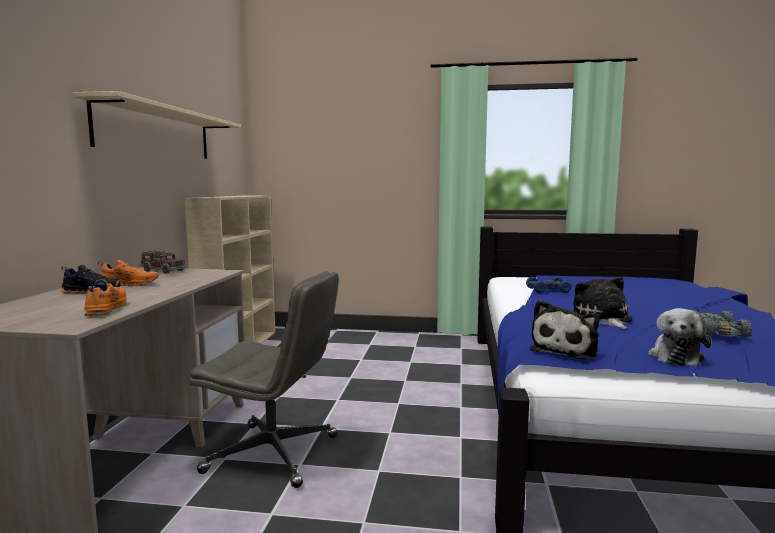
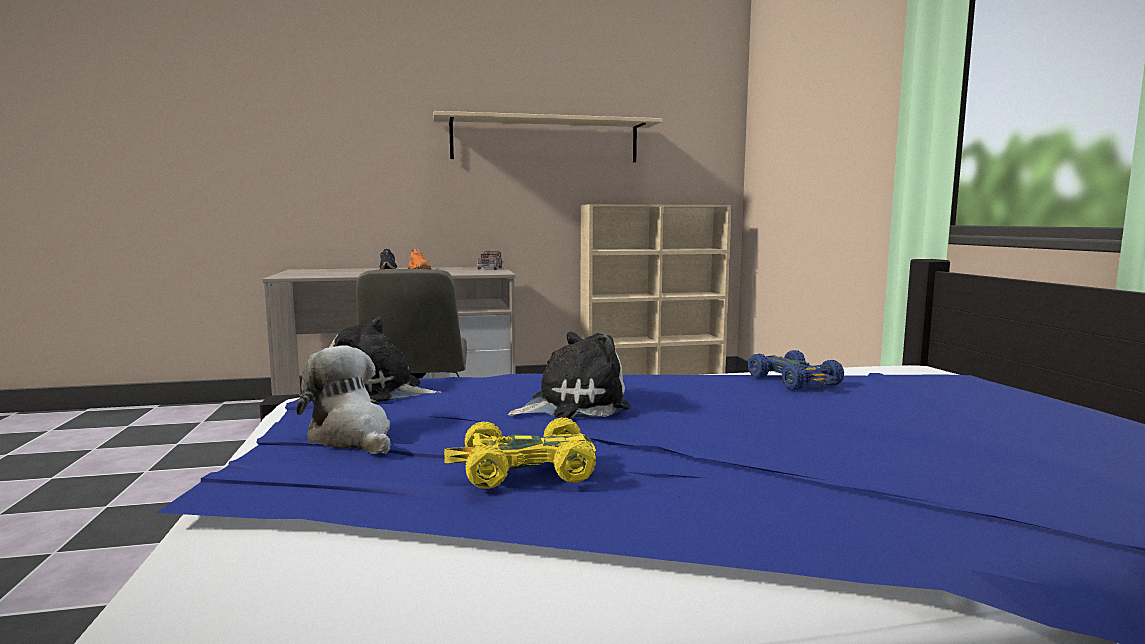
camera: 70 degrees right, 0 degrees up
orange shoe [84,279,127,316] -> none
plush toy [648,308,711,367] -> plush toy turned 45 degrees clockwise [296,346,391,454]
grey toy car [691,309,752,337] -> yellow toy car [444,417,596,489]

